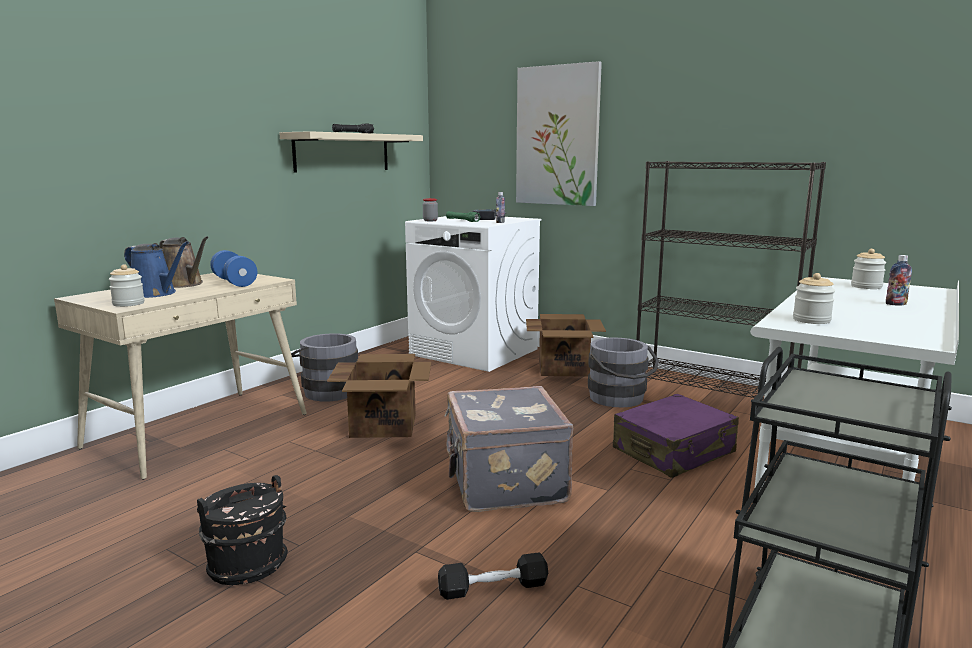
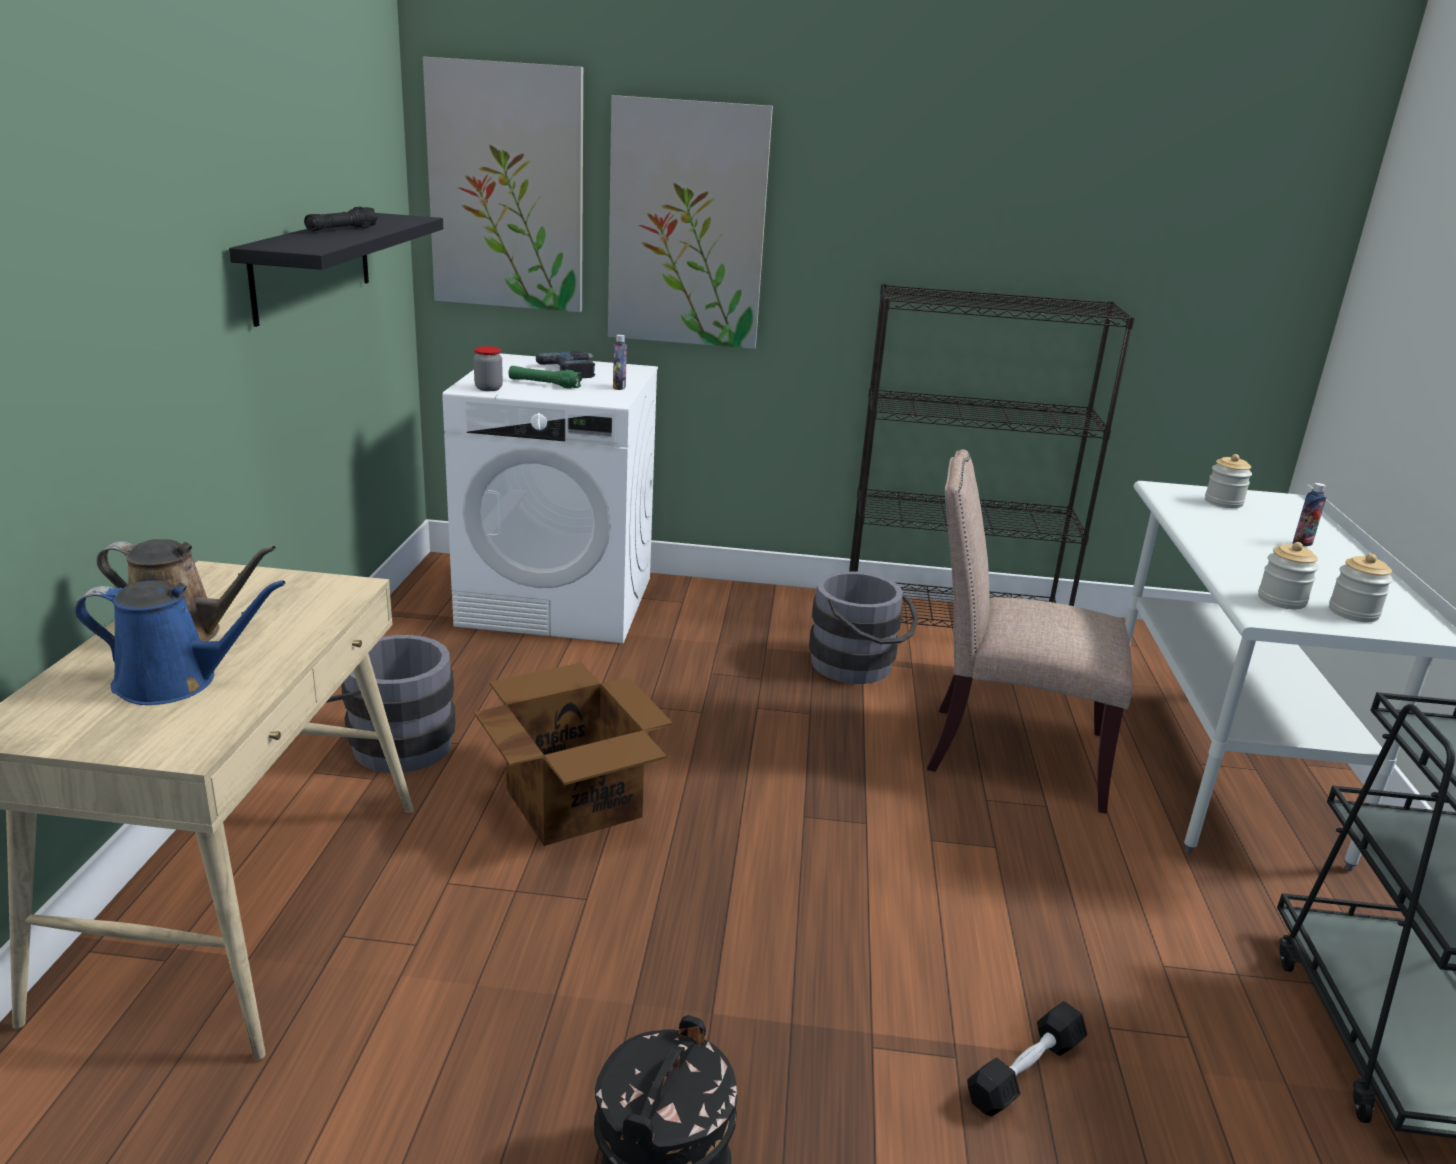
camera: 30 degrees left, 10 degrees up
jar [109,264,145,307] -> jar moved to [1329,554,1393,622]
blue dumbbell [210,250,257,287] -> none
beige shelf [279,131,423,173] -> black shelf [229,213,443,327]
grey suitcase [445,386,573,512] -> none
cardboard box [526,314,606,377] -> none
purple suitcase [613,394,739,478] -> beige chair [927,449,1133,814]
none -> picture [423,56,583,312]

